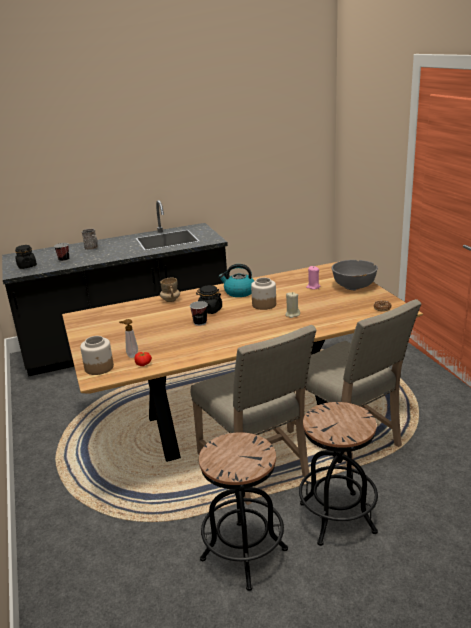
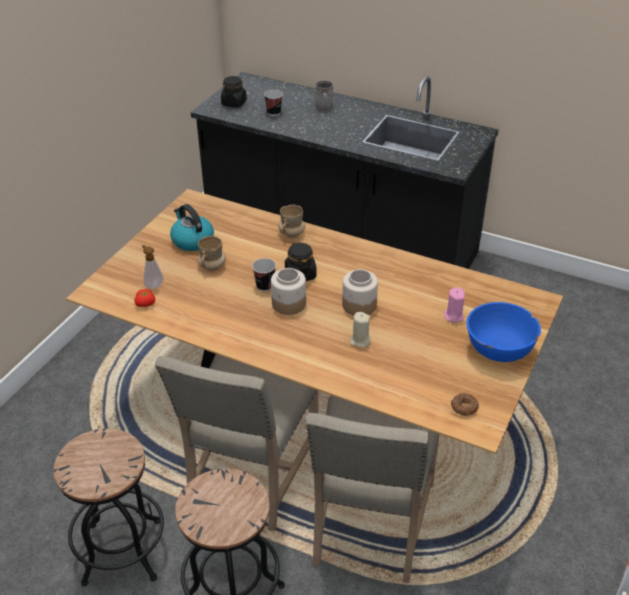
camera: 45 degrees right, 15 degrees up
jar [80,336,114,375] -> jar moved to [271,268,306,315]
kettle [218,264,254,297] -> kettle moved to [170,204,214,251]
grey bowl [332,260,378,290] -> blue bowl [466,302,541,362]
none -> beige mug [197,236,226,271]

